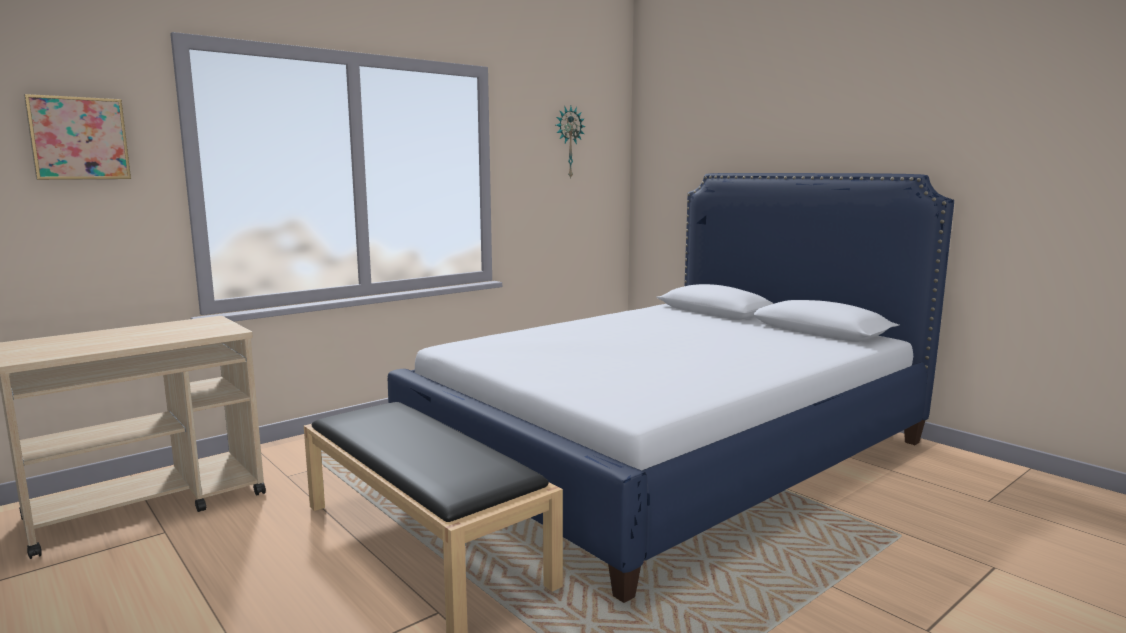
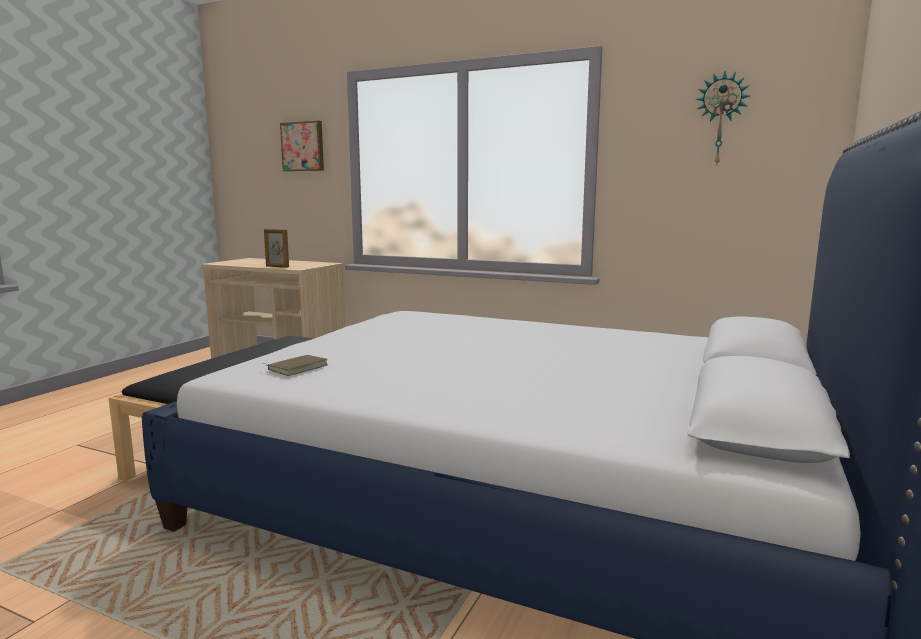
camera: 65 degrees right, 0 degrees up
none -> brown book [262,355,328,376]
none -> picture frame [264,229,289,268]

